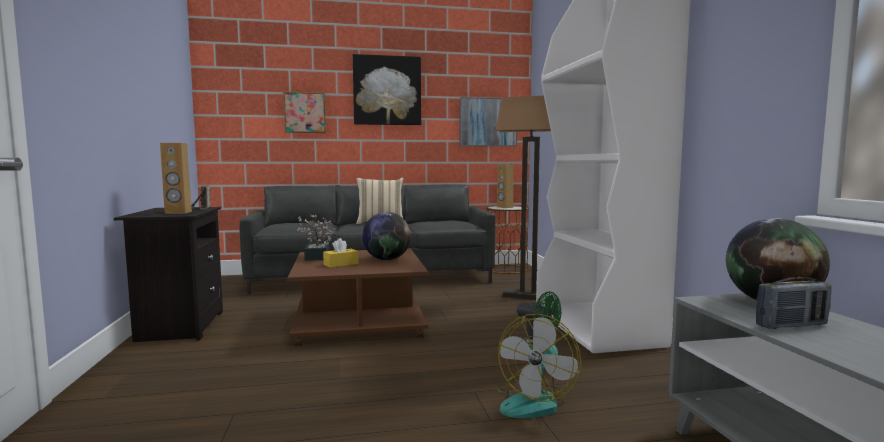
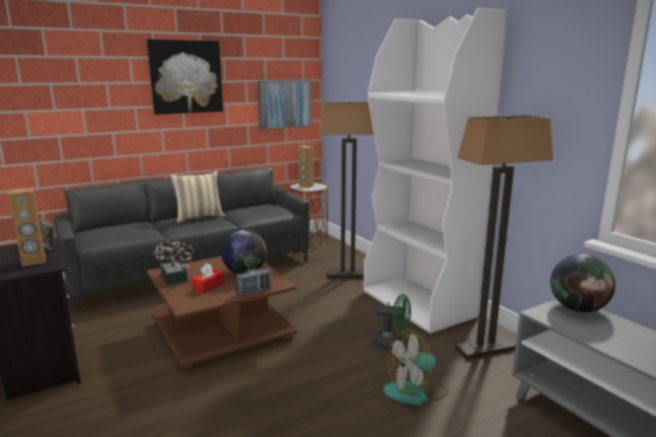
camera: 20 degrees left, 10 degrees up
picture [283,92,326,133] -> none
yellow tissue box [323,238,359,268] -> red tissue box [192,263,225,293]
fan [495,314,581,418] -> fan turned 60 degrees clockwise [384,329,448,405]
radio [756,277,832,329] -> radio moved to [236,268,272,296]
none -> floor lamp [455,115,553,360]

